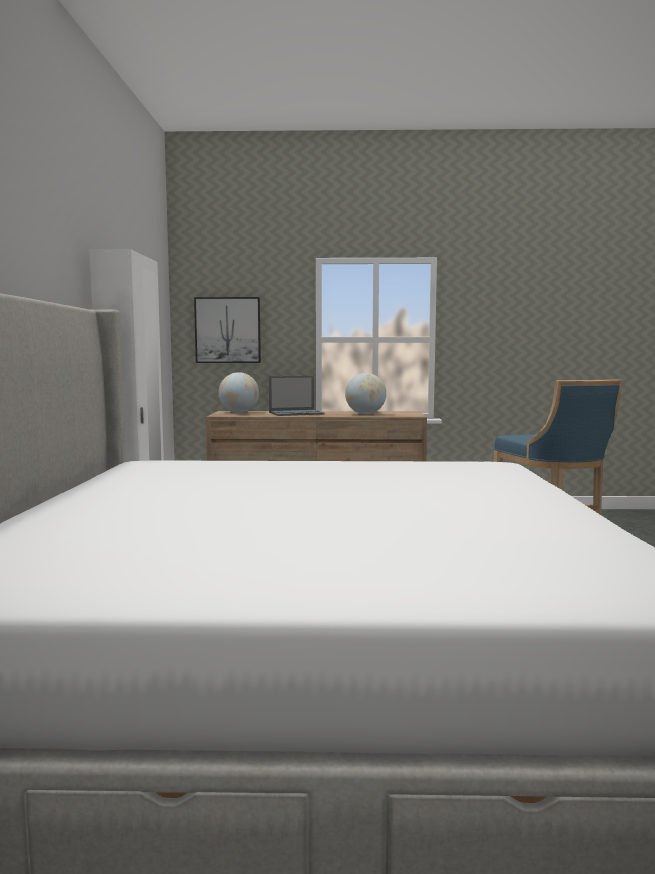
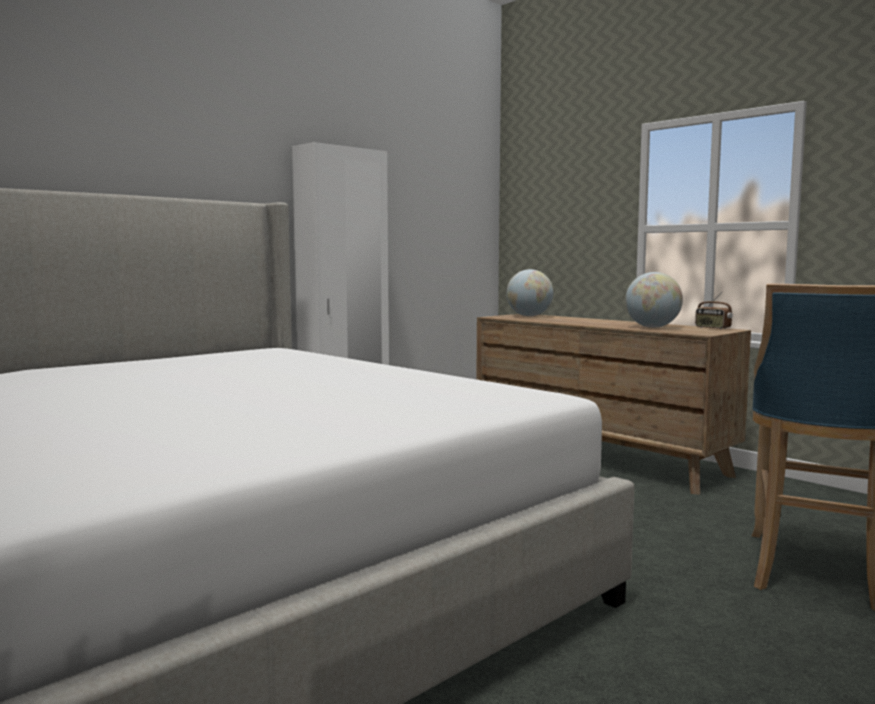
camera: 45 degrees right, 0 degrees up
picture [194,297,261,363] -> none
laptop [269,376,325,416] -> none
none -> radio [695,291,733,329]

